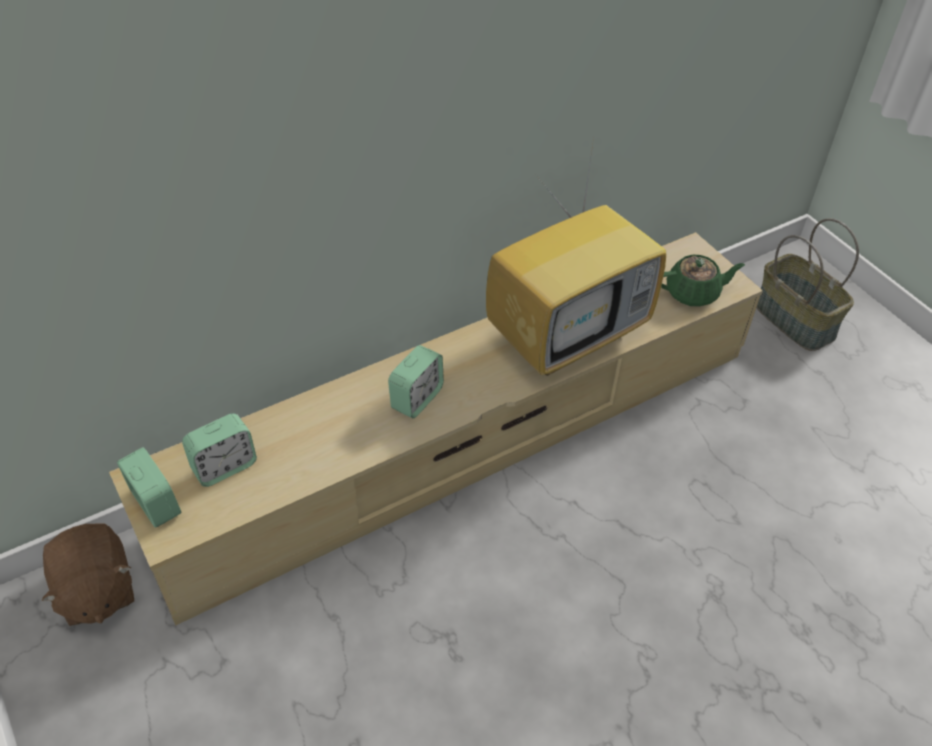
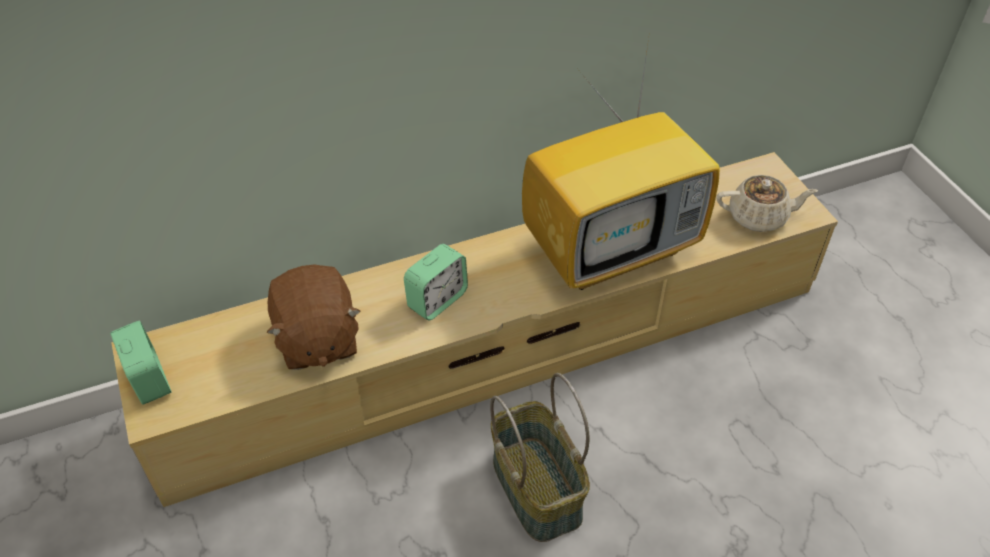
camera: 10 degrees right, 0 degrees up
brown plush toy [42,524,134,626] -> brown plush toy moved to [267,264,361,370]
alarm clock [182,413,257,487] -> none
green teapot [661,255,745,307] -> beige teapot [717,175,818,232]
basket [756,218,859,351] -> basket moved to [490,373,590,542]

